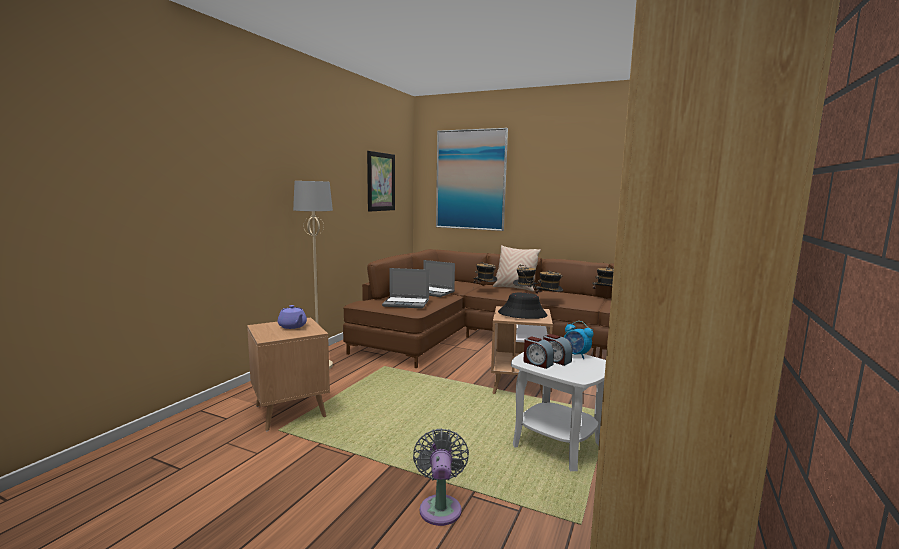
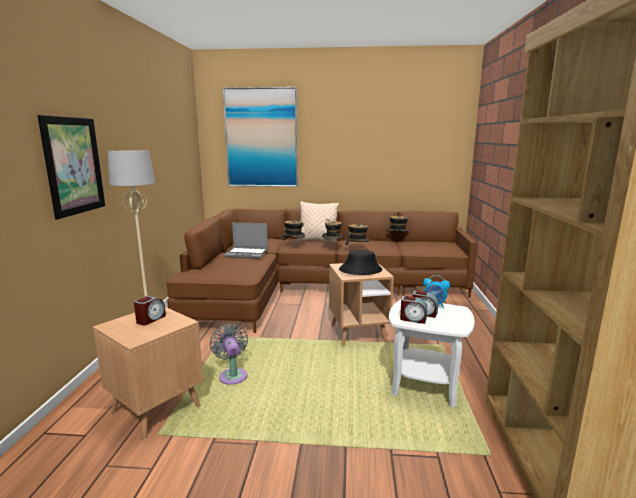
camera: 20 degrees left, 5 degrees up
purple teapot [278,305,307,329] -> alarm clock [134,296,166,325]
picture [367,151,395,212] -> picture moved to [37,115,105,220]
laptop [382,268,429,309] -> none
grey fan [413,428,469,526] -> grey fan moved to [210,324,248,385]

